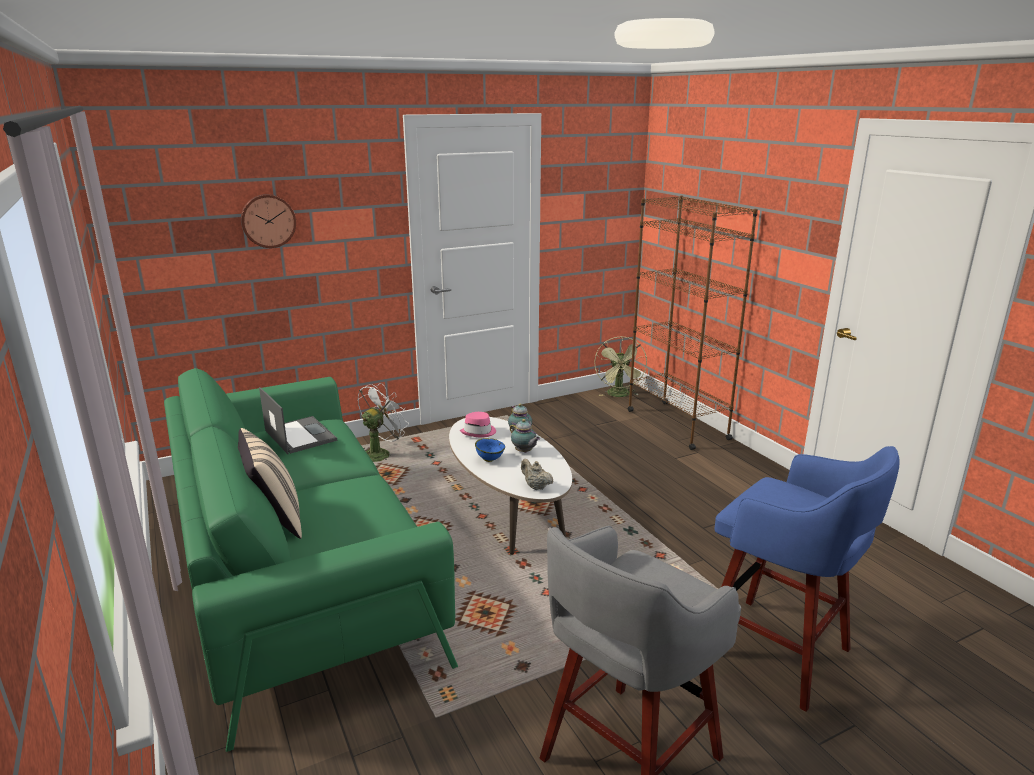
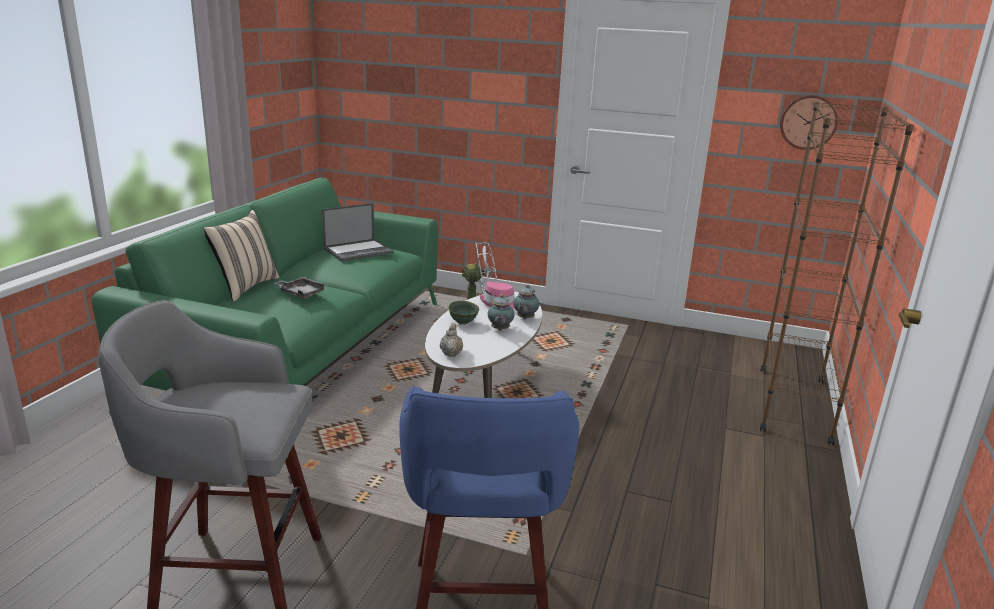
camera: 45 degrees right, 0 degrees up
wall clock [241,194,296,248] -> wall clock moved to [780,95,838,150]
laptop [259,387,337,454] -> laptop turned 45 degrees clockwise [322,203,393,262]
blue bowl [475,438,505,462] -> green bowl [449,301,479,325]
green fan [594,336,647,397] -> none
none -> grey tray [274,277,327,299]

